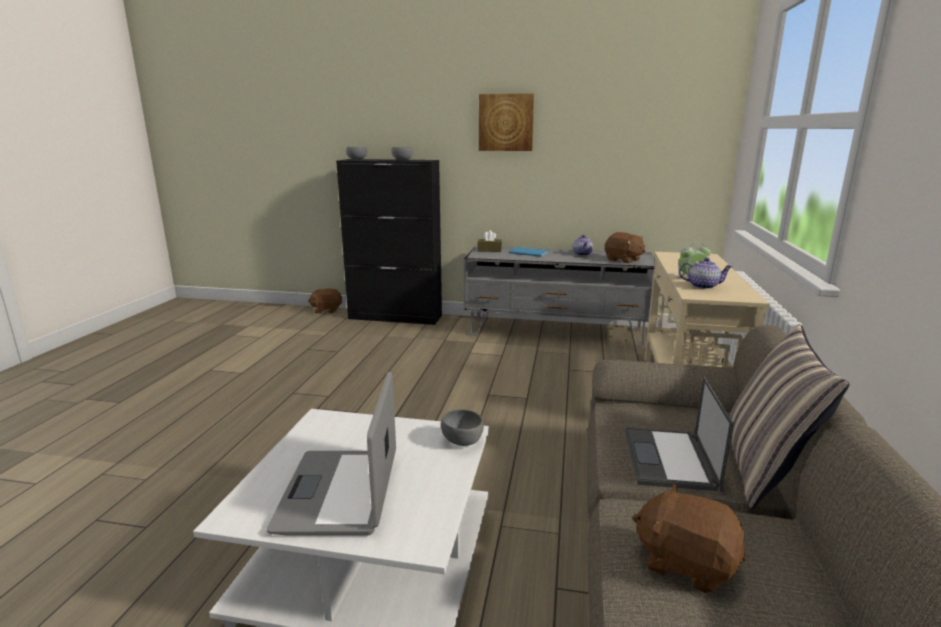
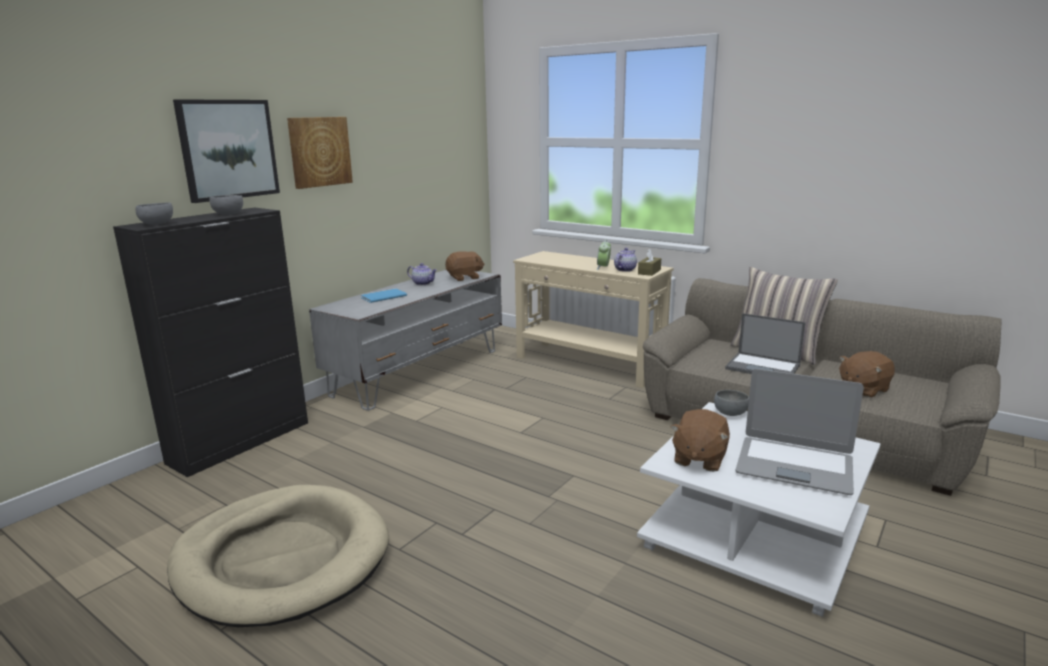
camera: 65 degrees left, 0 degrees up
brown plush toy [308,288,342,314] -> brown plush toy moved to [670,409,730,472]
brown tissue box [477,230,502,252] -> brown tissue box moved to [638,248,661,276]
none -> beige dog bed [167,485,389,627]
none -> picture [173,99,280,203]

